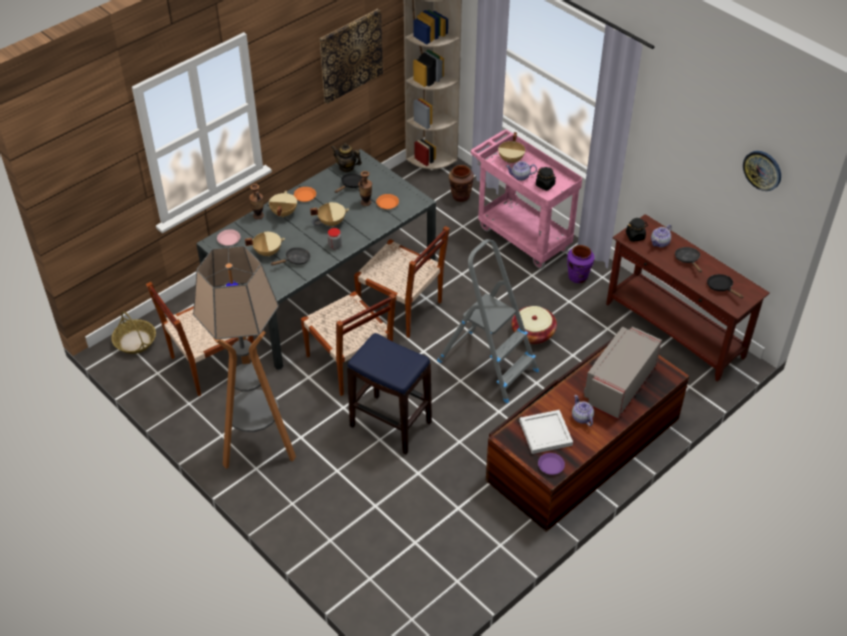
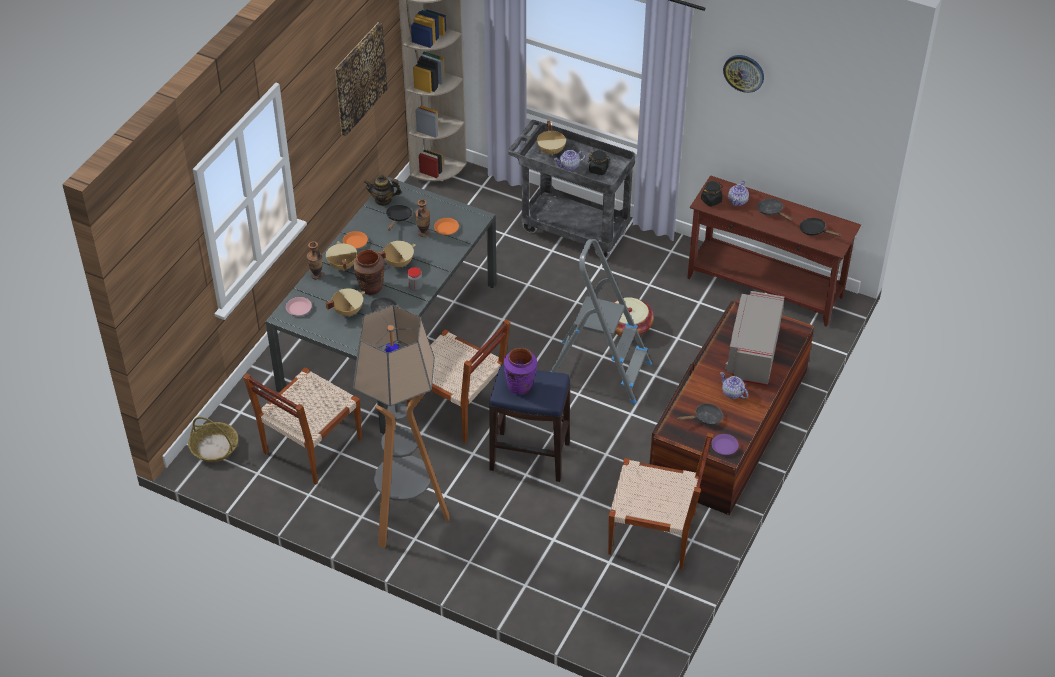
camera: 20 degrees left, 0 degrees up
chair [354,226,450,338] -> chair moved to [608,433,714,570]
brown vase [449,165,474,202] -> brown vase moved to [353,249,385,295]
pink cart [471,129,582,269] -> grey cart [508,120,635,258]
white tray [519,410,573,454] -> black frying pan [678,403,723,425]
purple vase [567,245,594,283] -> purple vase moved to [504,348,537,395]
wall clock [743,151,781,191] -> wall clock moved to [723,55,764,93]

